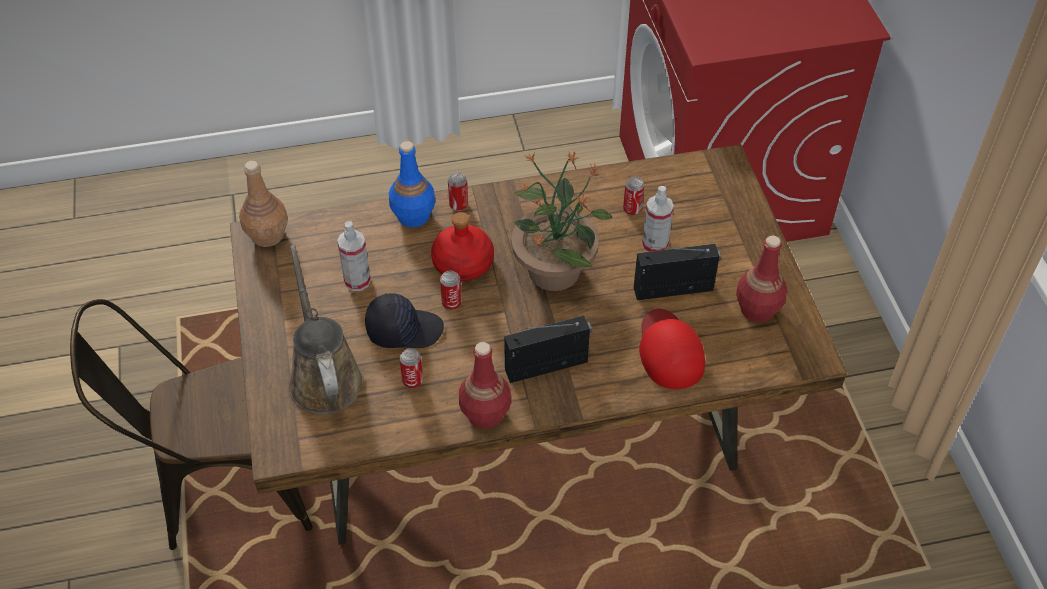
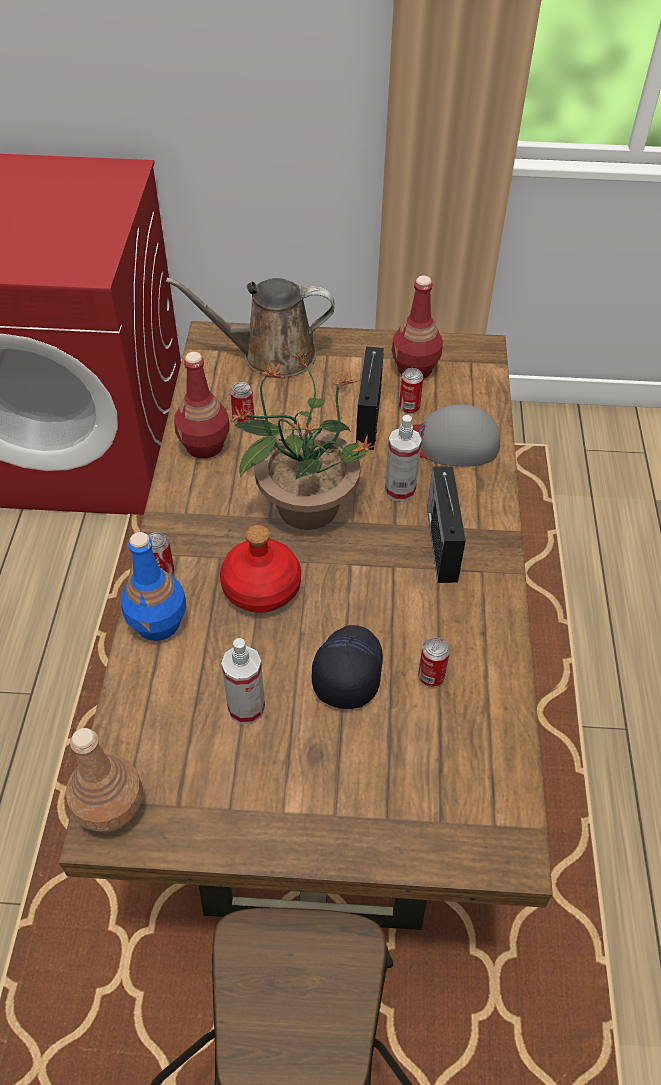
camera: 75 degrees left, 0 degrees up
brown watering can [289,245,364,415] -> brown watering can moved to [166,277,335,378]
can [440,271,462,310] -> can moved to [399,368,423,414]
red bottle [459,342,511,429] -> red bottle moved to [174,352,230,459]
red cap [639,309,705,389] -> grey cap [412,404,500,467]
spray bottle [642,186,674,252] -> spray bottle moved to [385,415,422,502]

